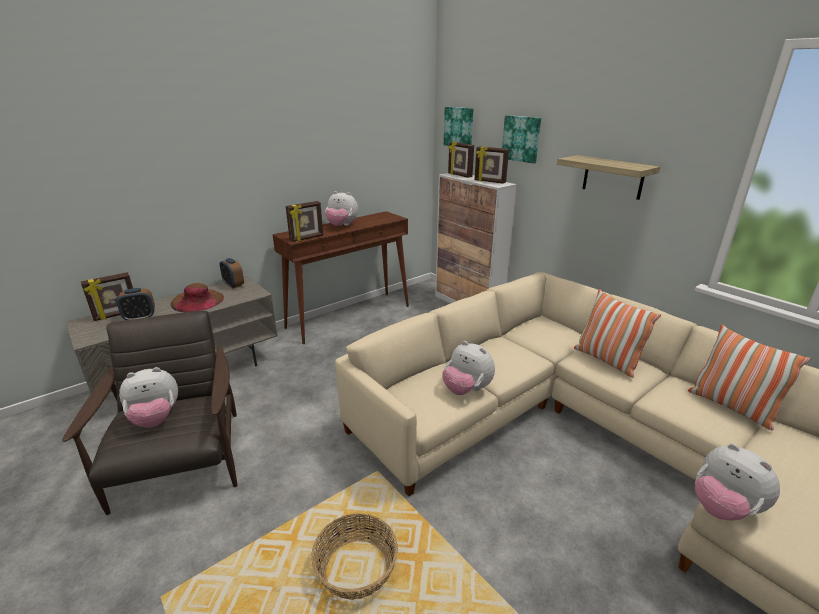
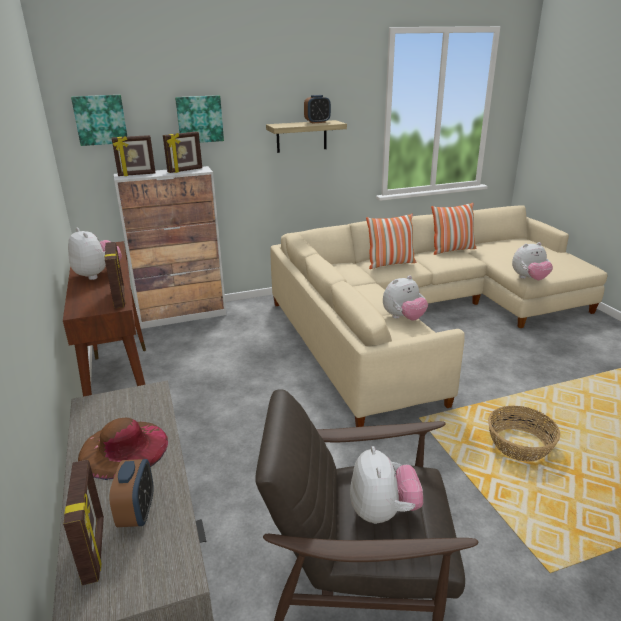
camera: 70 degrees left, 0 degrees up
alarm clock [220,258,244,288] -> alarm clock moved to [304,95,331,124]
plush toy [325,191,358,226] -> plush toy turned 75 degrees counterclockwise [68,228,122,280]

